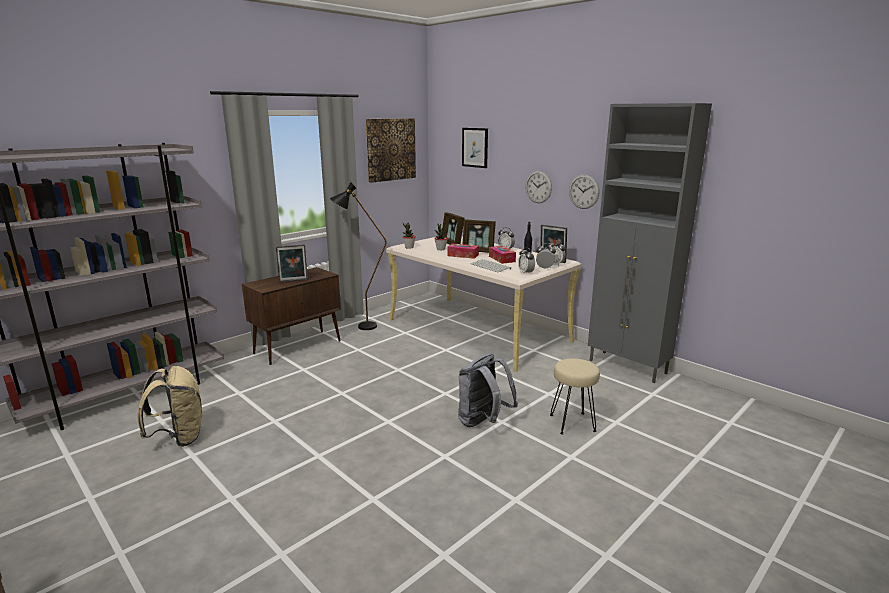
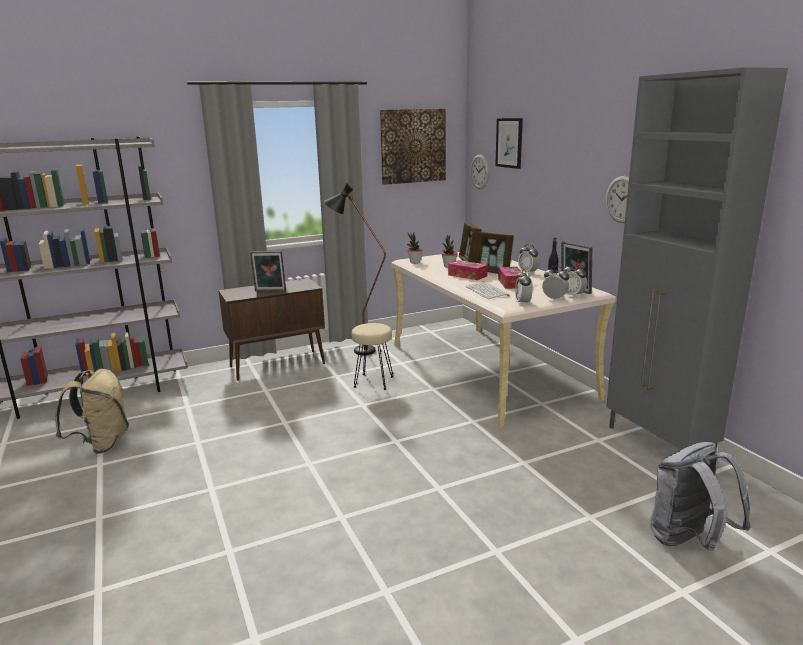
camera: 20 degrees right, 0 degrees up
grey backpack [458,353,518,427] -> grey backpack moved to [650,442,750,551]
wall clock [525,171,552,203] -> wall clock moved to [471,155,489,189]
beige stool [550,358,600,435] -> beige stool moved to [352,323,394,390]

